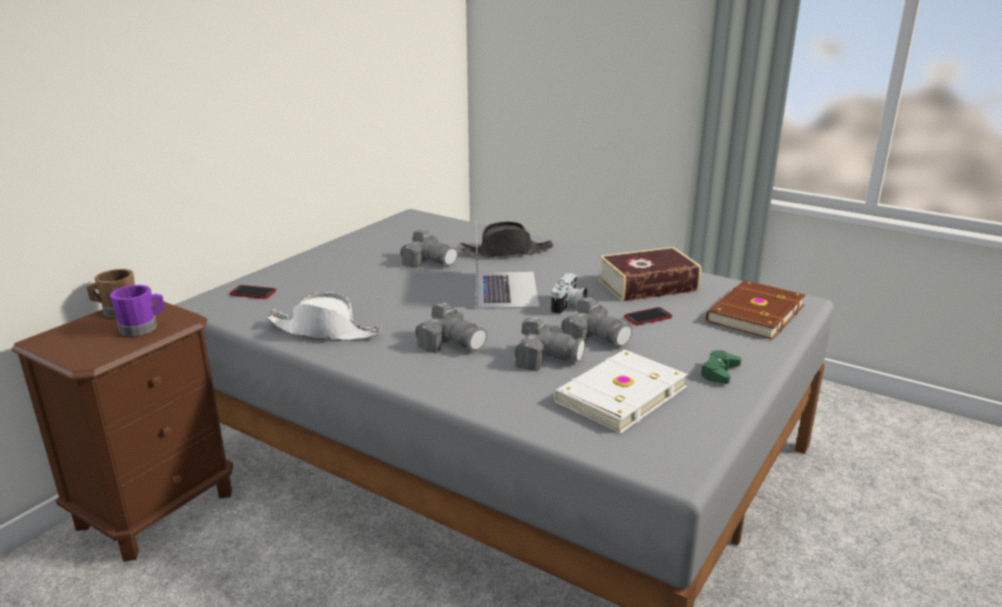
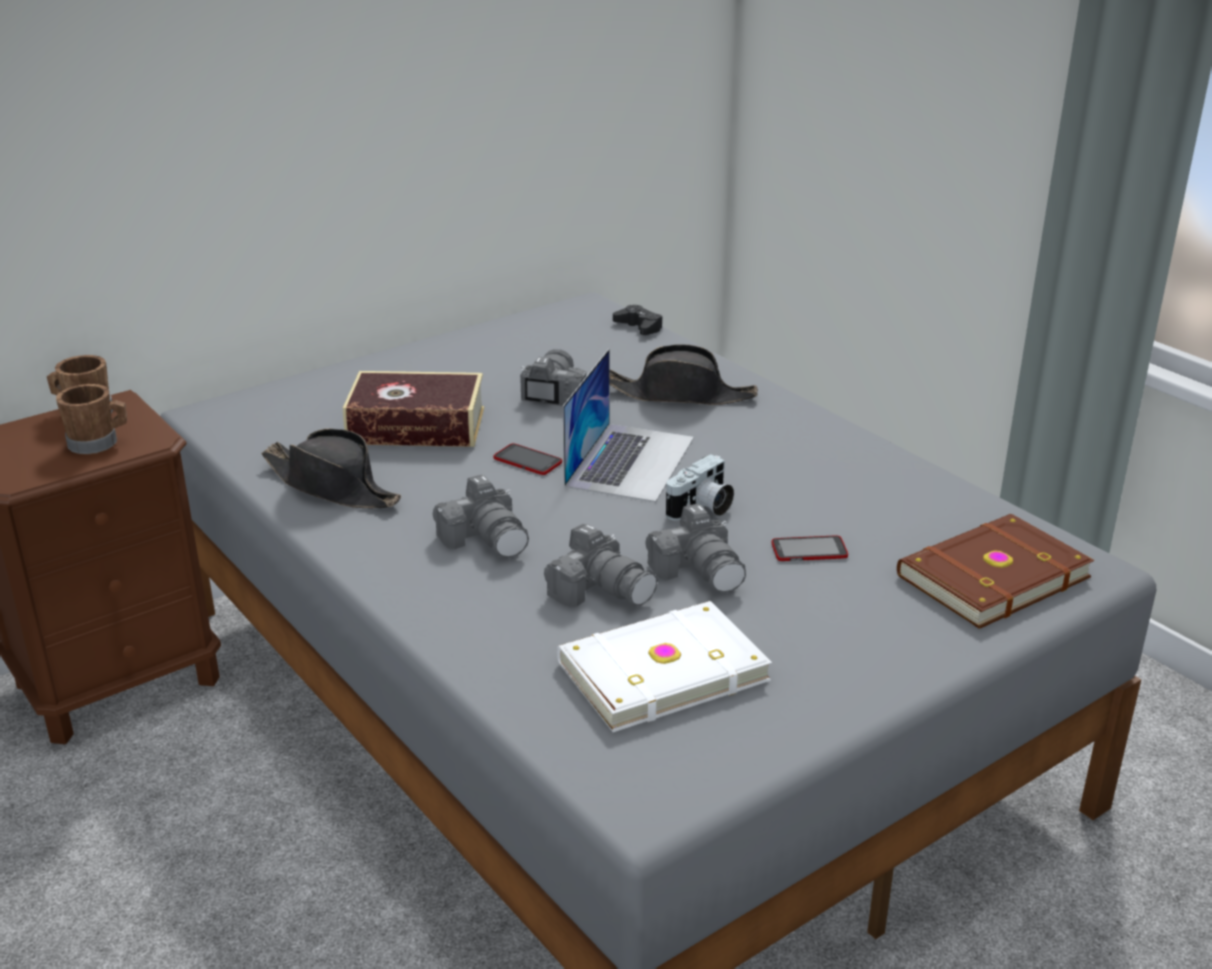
camera: 20 degrees right, 5 degrees up
purple mug [110,285,164,336] -> brown mug [56,384,127,454]
phone [230,285,276,299] -> phone moved to [493,443,562,475]
white hat [266,292,381,341] -> black hat [261,428,401,508]
camera [400,230,457,268] -> camera turned 135 degrees counterclockwise [520,349,586,407]
book [598,247,702,302] -> book moved to [343,371,484,447]
green game controller [700,350,742,384] -> none
none -> black game controller [613,305,663,335]

